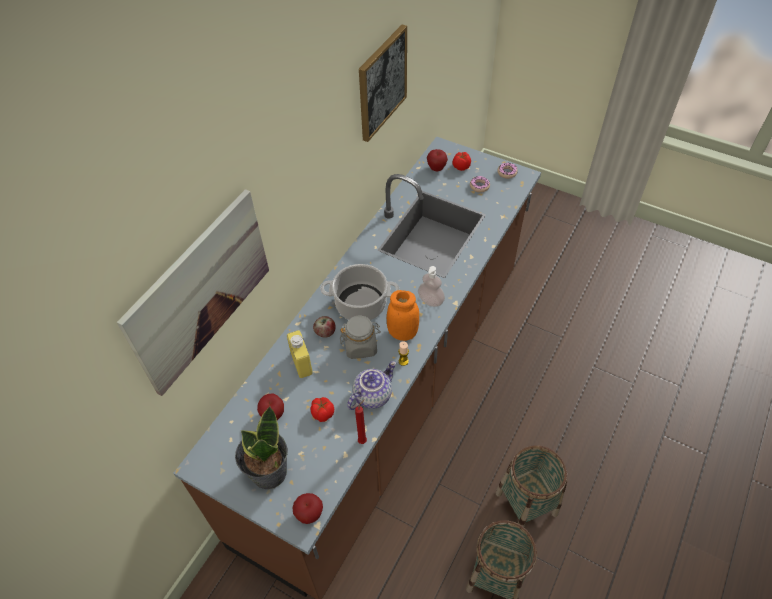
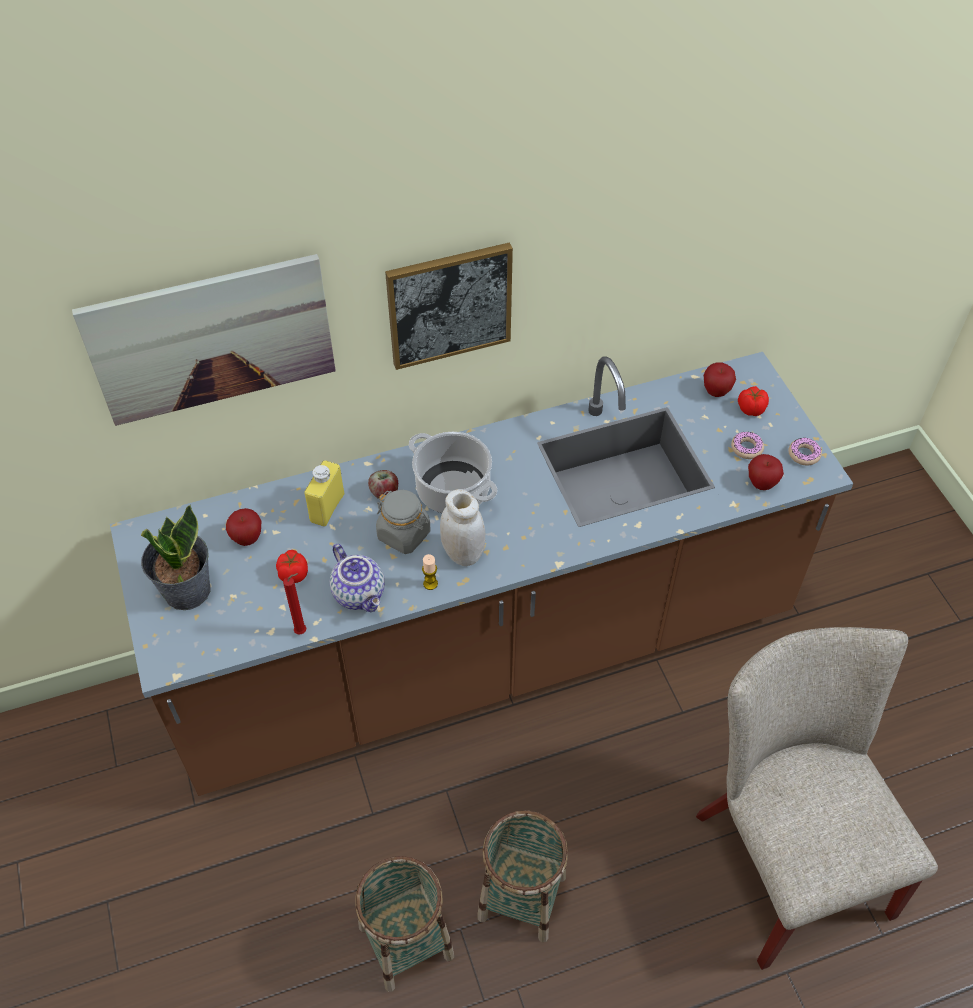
camera: 40 degrees right, 0 degrees up
apple [292,493,323,524] -> apple moved to [748,454,784,490]
teapot [347,361,396,410] -> teapot turned 60 degrees clockwise [330,544,385,612]
picture [359,25,407,142] -> picture moved to [385,243,513,370]
orange jar [387,290,419,341] -> white jar [440,489,485,566]
soap dispenser [418,266,445,307] -> none
none -> beige chair [696,627,938,970]

